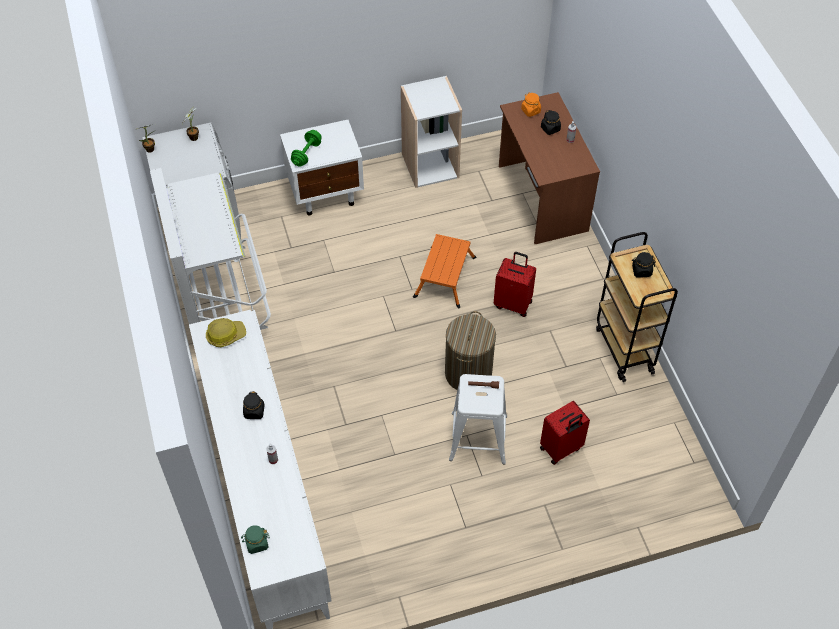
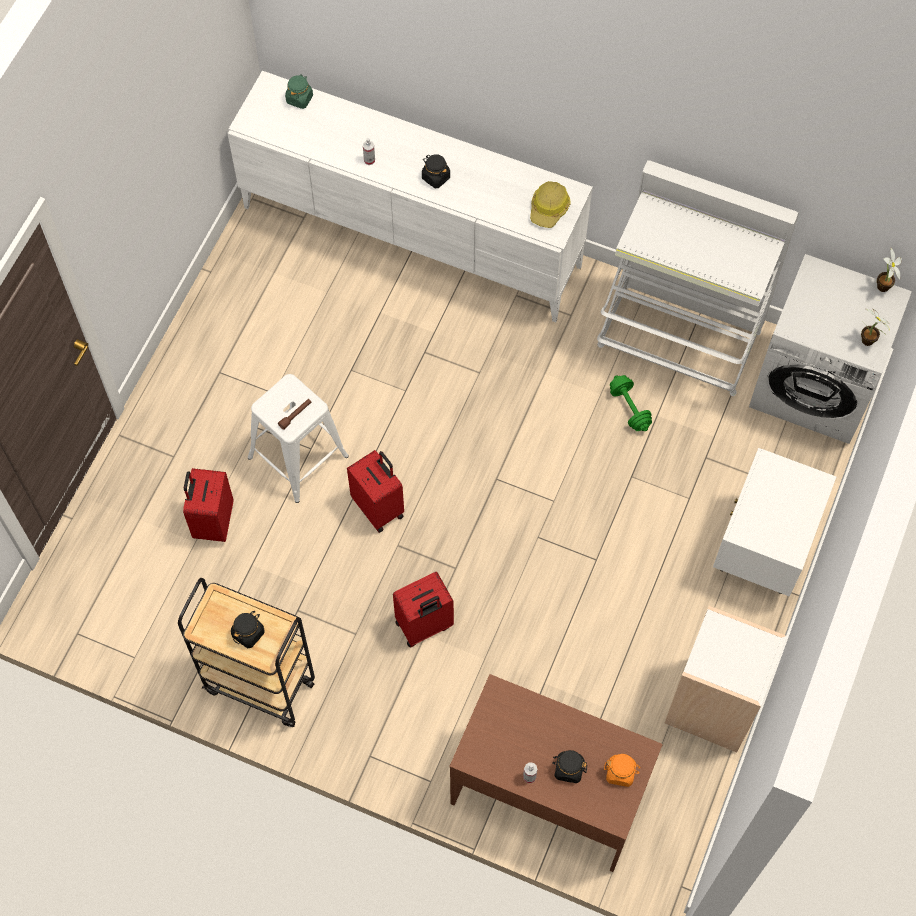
camera: 130 degrees right, 10 degrees up
green dumbbell [291,130,322,167] -> green dumbbell moved to [610,375,652,431]
orange step ladder [413,234,477,309] -> none
laundry basket [445,311,496,390] -> red suitcase [347,450,404,533]

